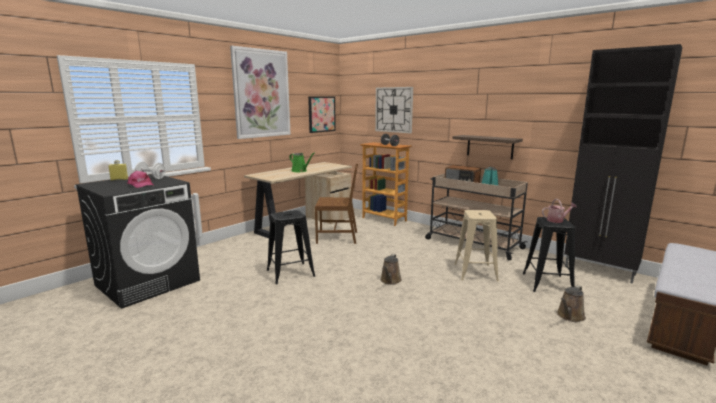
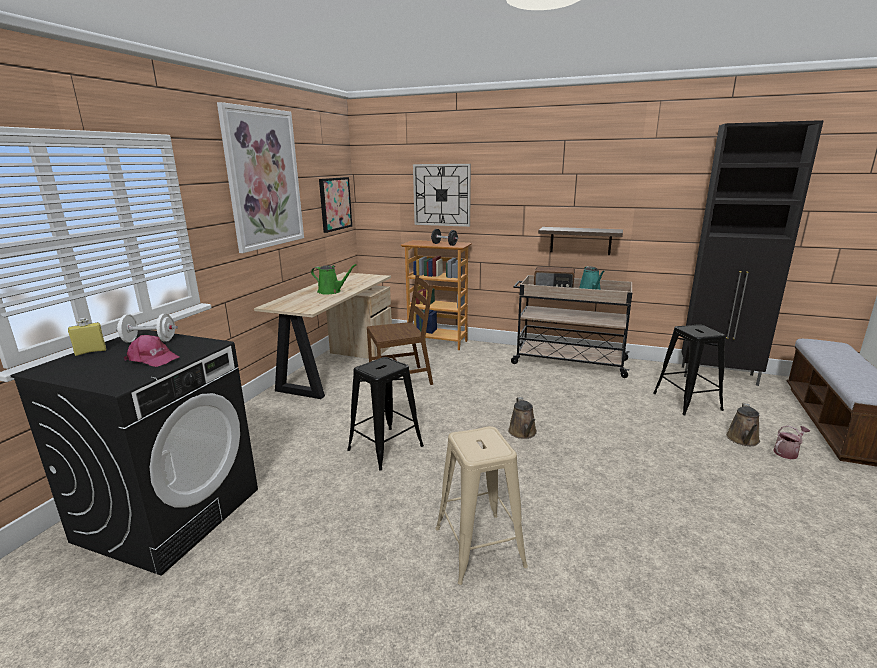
camera: 20 degrees left, 5 degrees up
beige stool [454,210,499,281] -> beige stool moved to [435,426,528,585]
watering can [542,199,577,223] -> watering can moved to [773,425,810,459]

